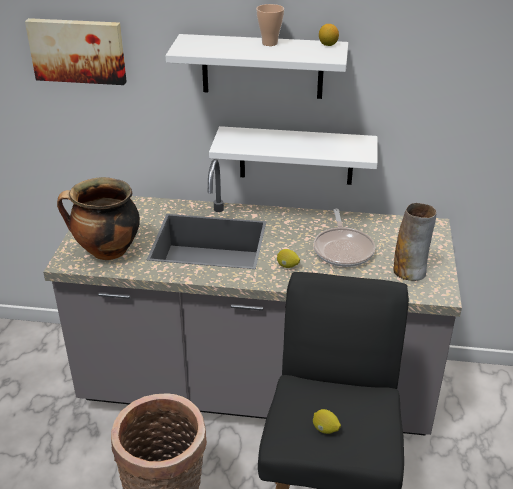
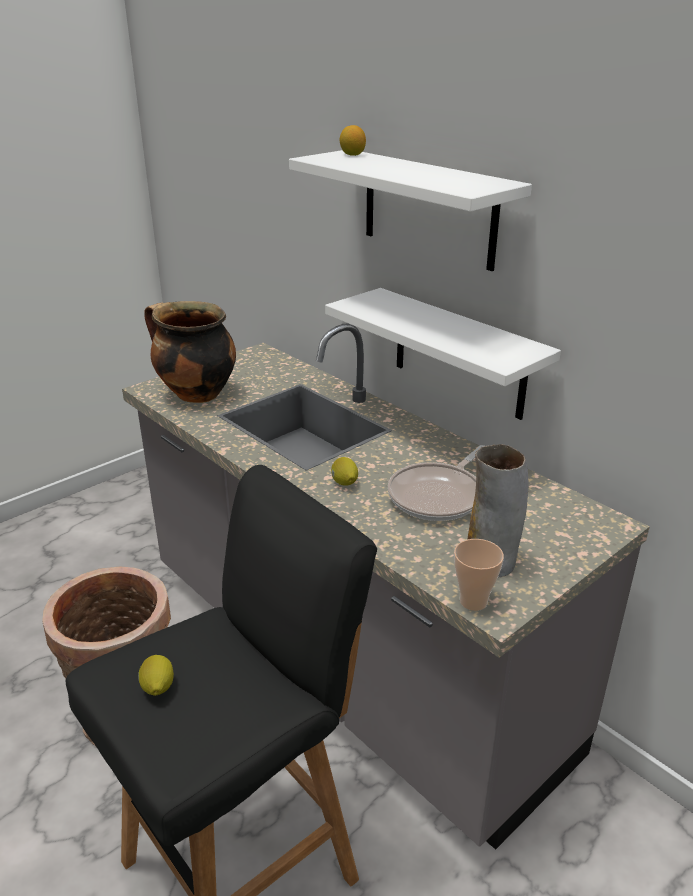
camera: 40 degrees right, 5 degrees down
picture [25,18,127,85] -> none
cup [256,4,284,46] -> cup moved to [454,539,504,611]
lemon [319,24,339,46] -> lemon moved to [340,125,366,156]

